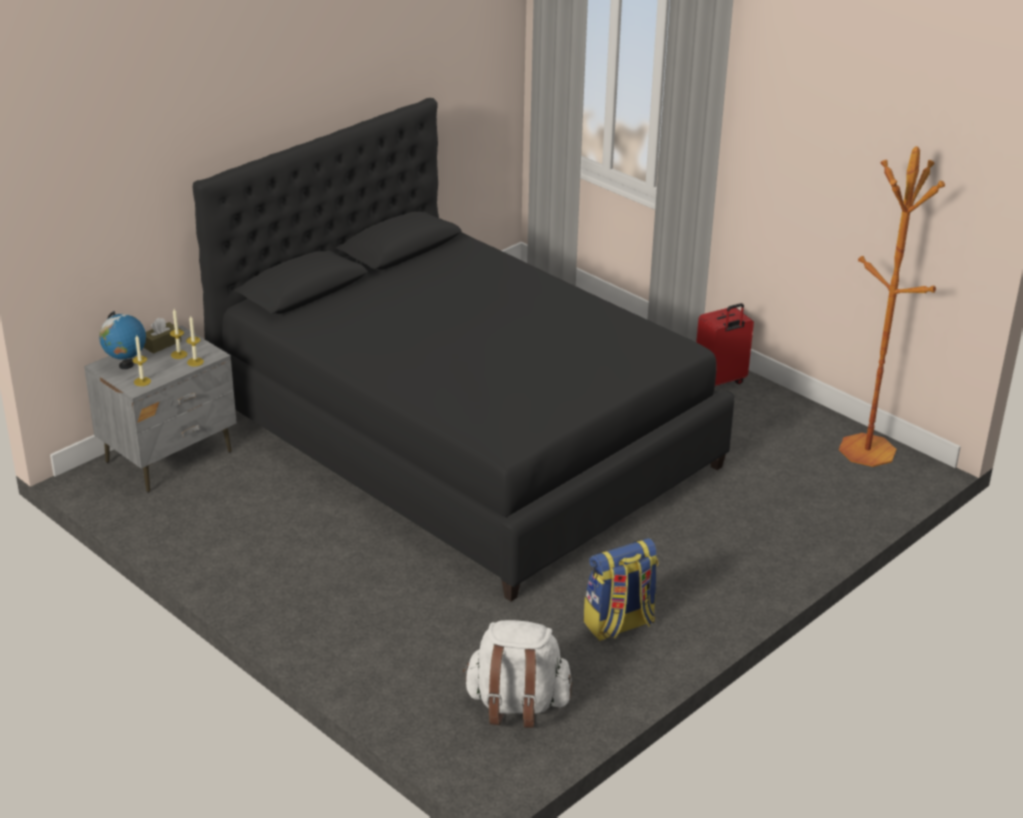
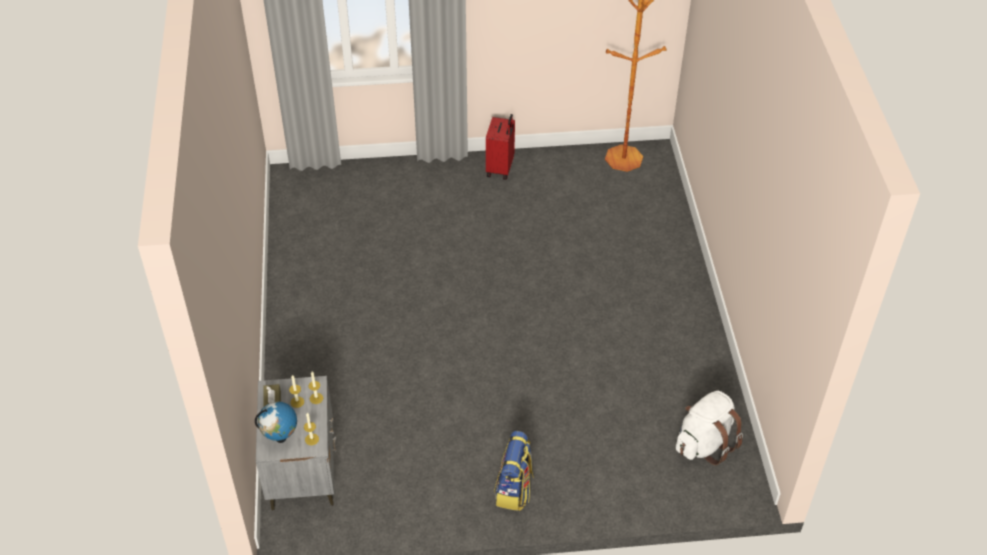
camera: 50 degrees left, 15 degrees up
black bed [193,98,735,601] -> none
backpack [584,538,658,641] -> backpack moved to [494,431,534,511]

